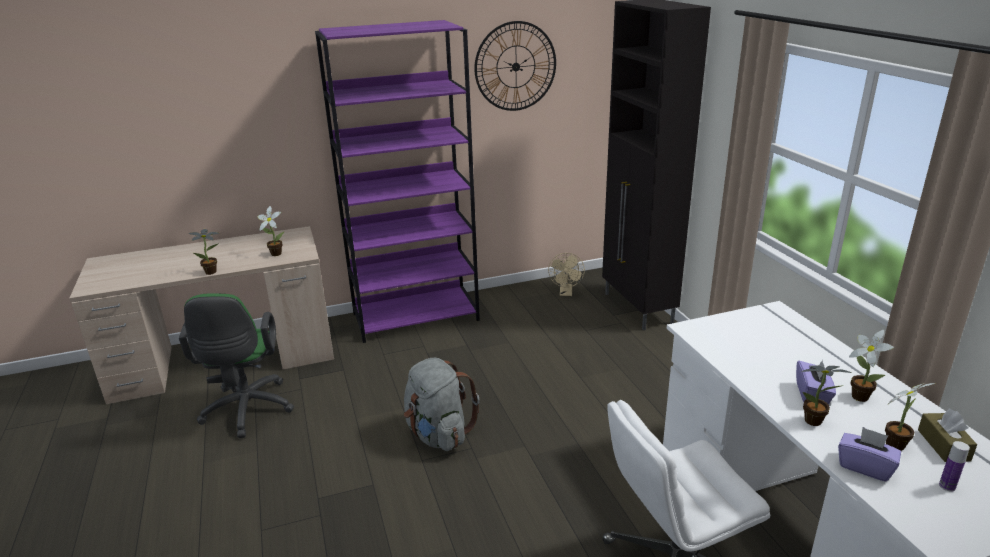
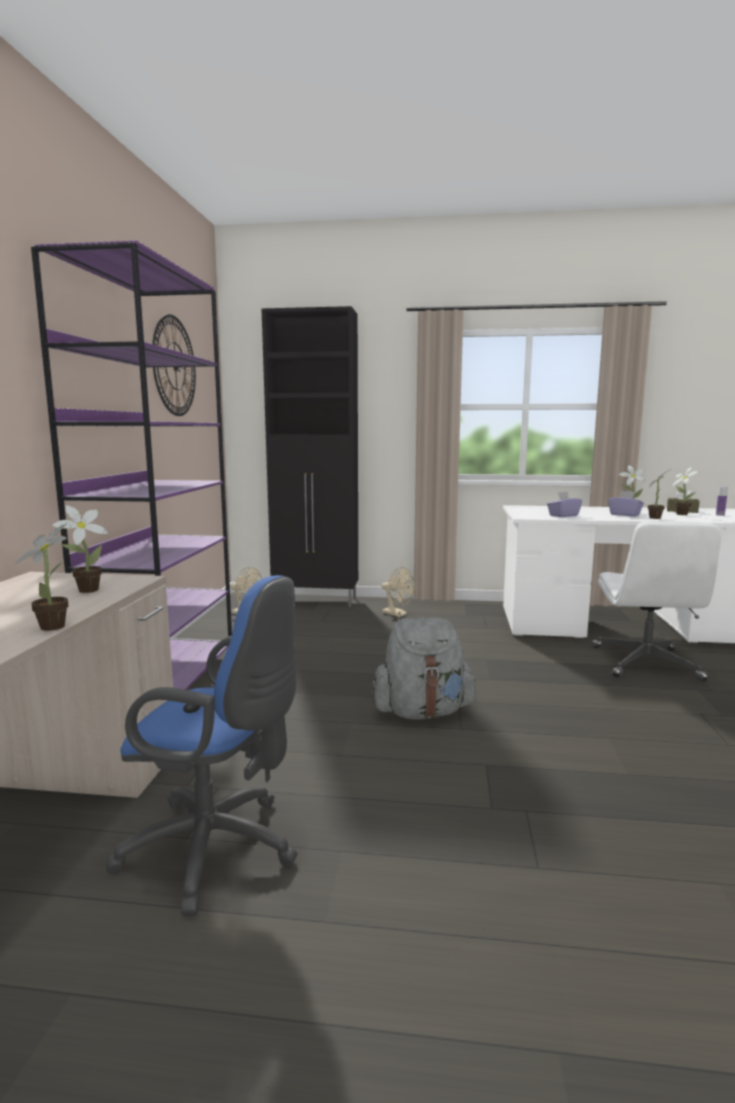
camera: 65 degrees left, 15 degrees down
green office chair [179,293,294,438] -> blue office chair [106,575,297,916]
purple tissue box [838,427,901,482] -> purple tissue box moved to [547,491,582,517]
none -> beige fan [381,567,415,617]

